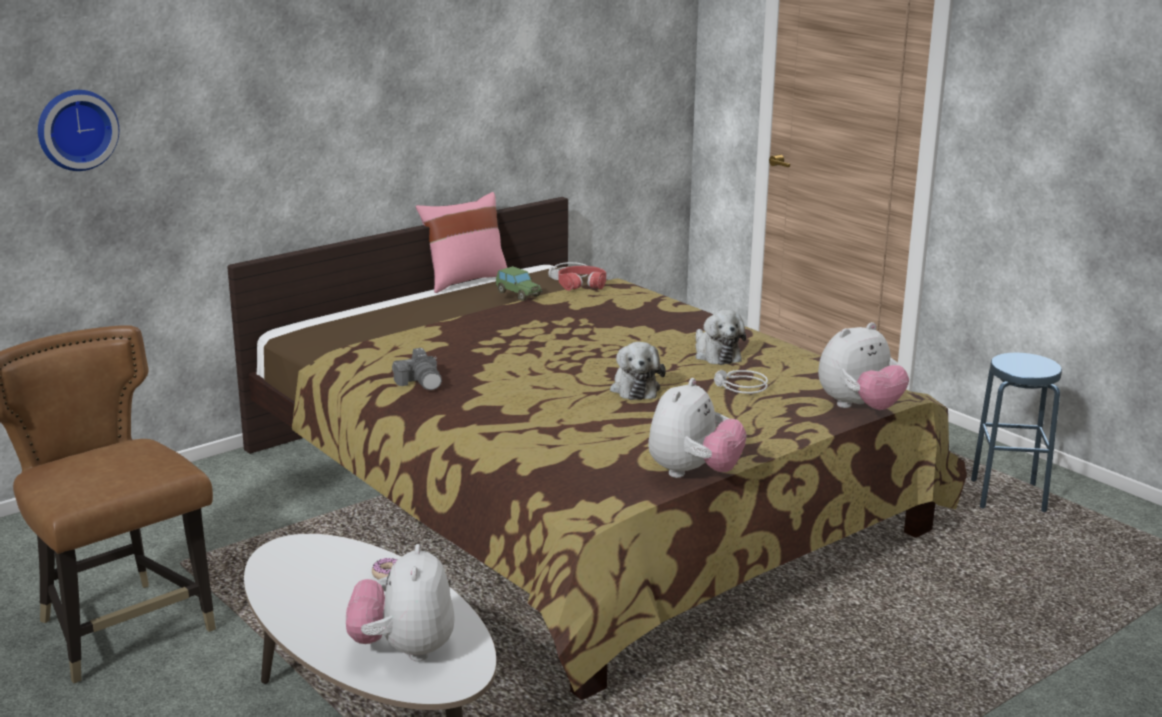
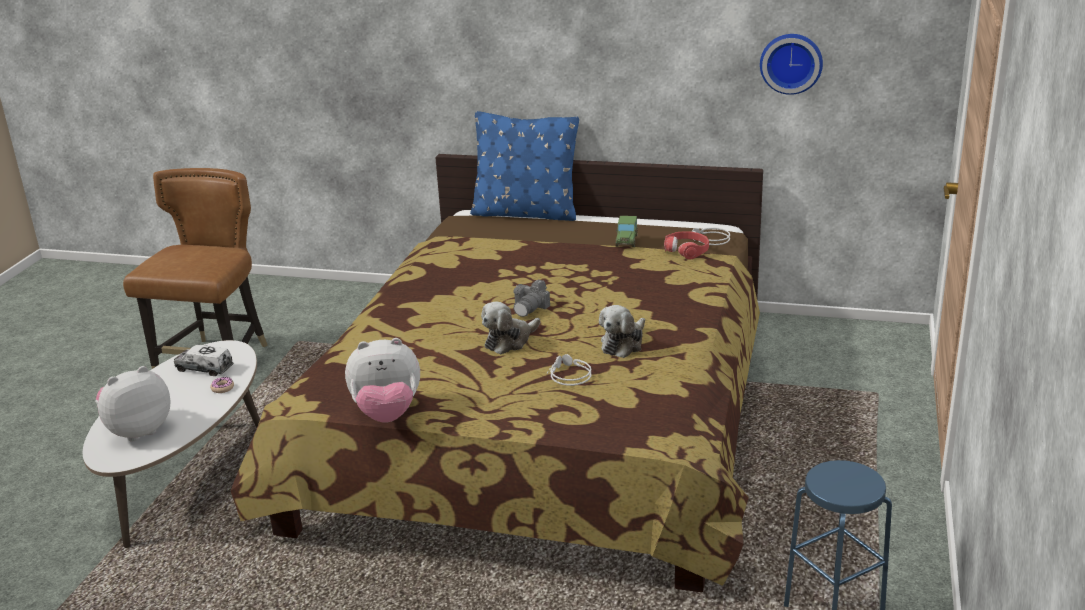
camera: 55 degrees right, 5 degrees up
wall clock [38,90,119,171] -> wall clock moved to [760,34,823,95]
camera [392,348,442,390] -> camera moved to [513,280,550,317]
pink pillow [415,192,507,293] -> none
plush toy [818,322,909,410] -> none
none -> toy truck [174,345,233,376]
none -> blue pillow [470,111,579,221]

